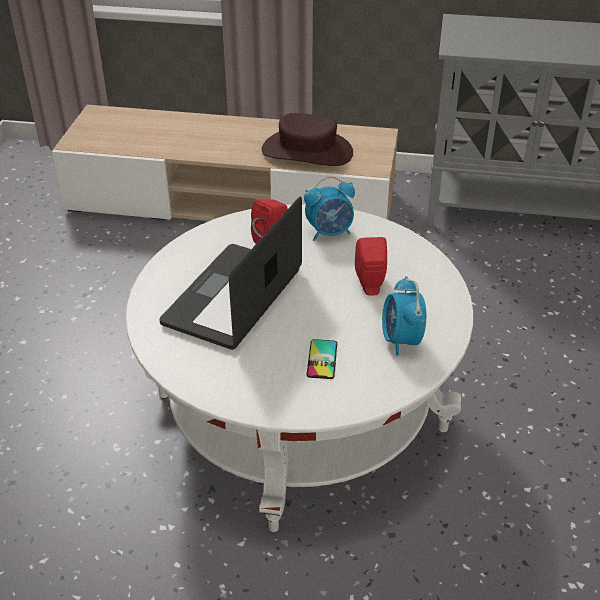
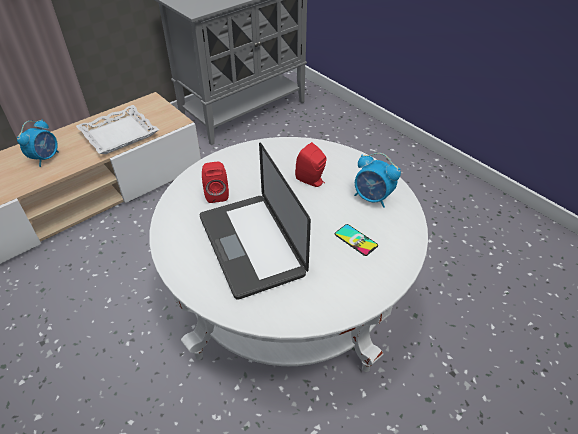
camera: 50 degrees left, 5 degrees up
brown hat [261,113,353,166] -> white tray [76,105,159,154]
alarm clock [304,176,355,241] -> alarm clock moved to [17,119,59,167]

